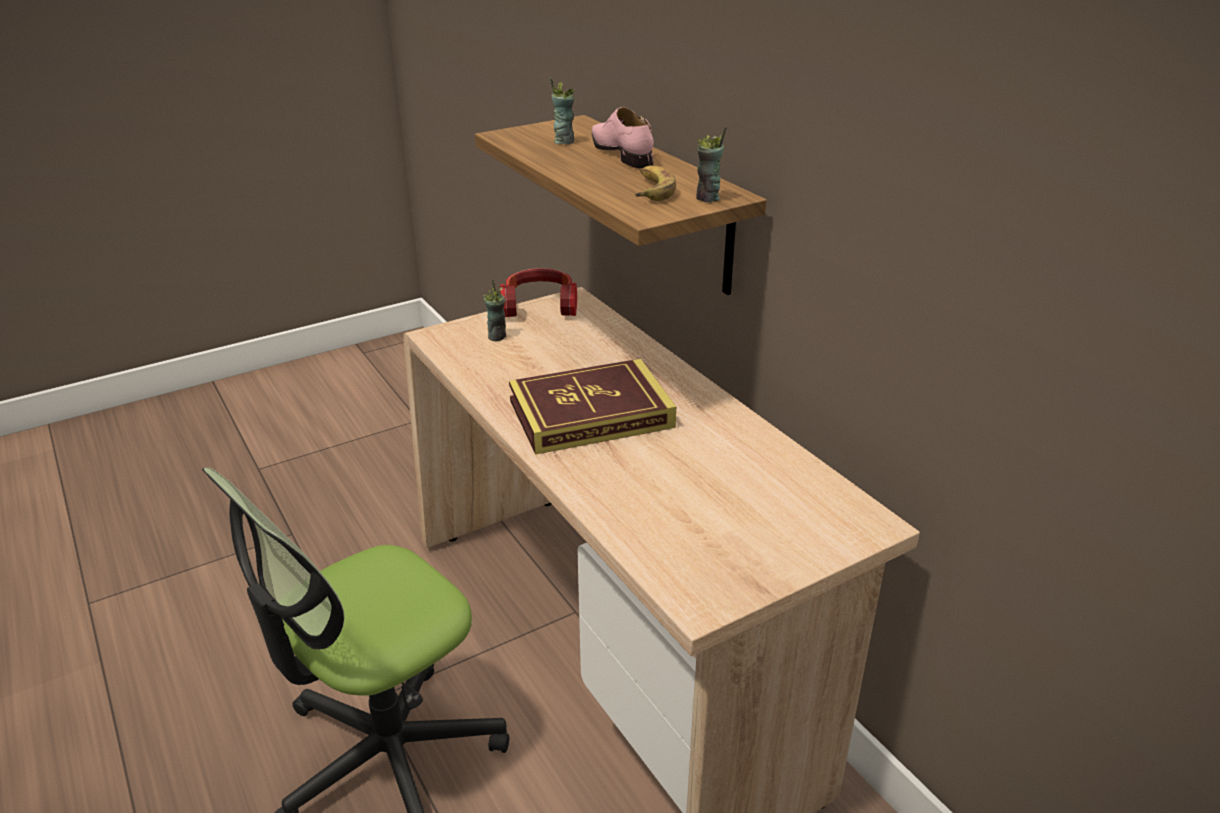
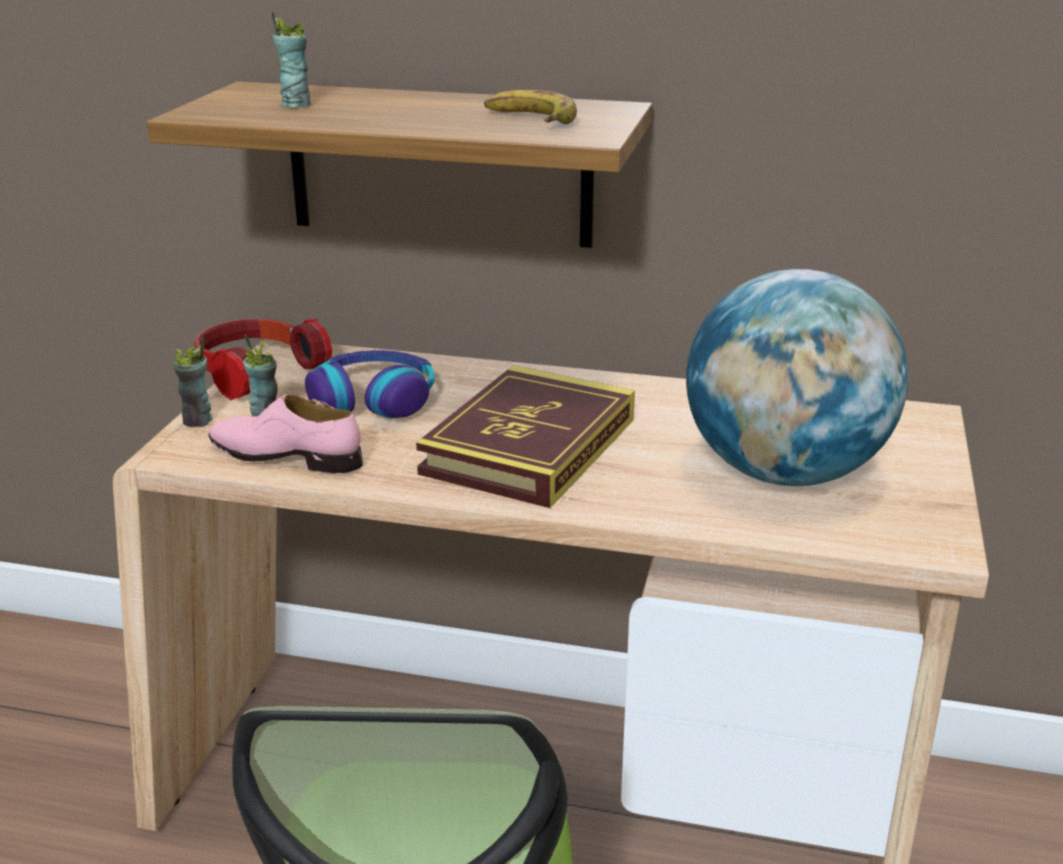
camera: 45 degrees left, 5 degrees down
pink shoe [592,107,654,169] -> pink shoe moved to [209,394,363,473]
cup [696,127,727,202] -> cup moved to [174,334,213,427]
none -> headphones [305,350,435,418]
none -> globe [686,269,908,486]

